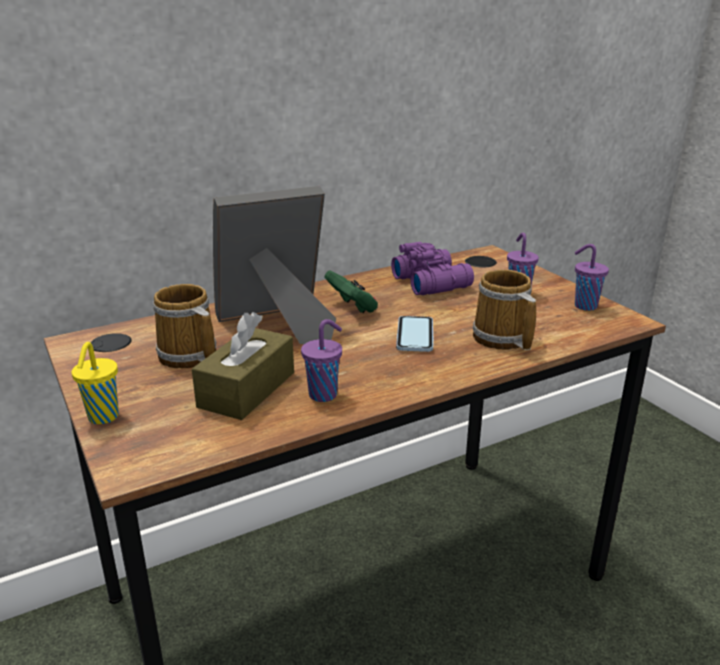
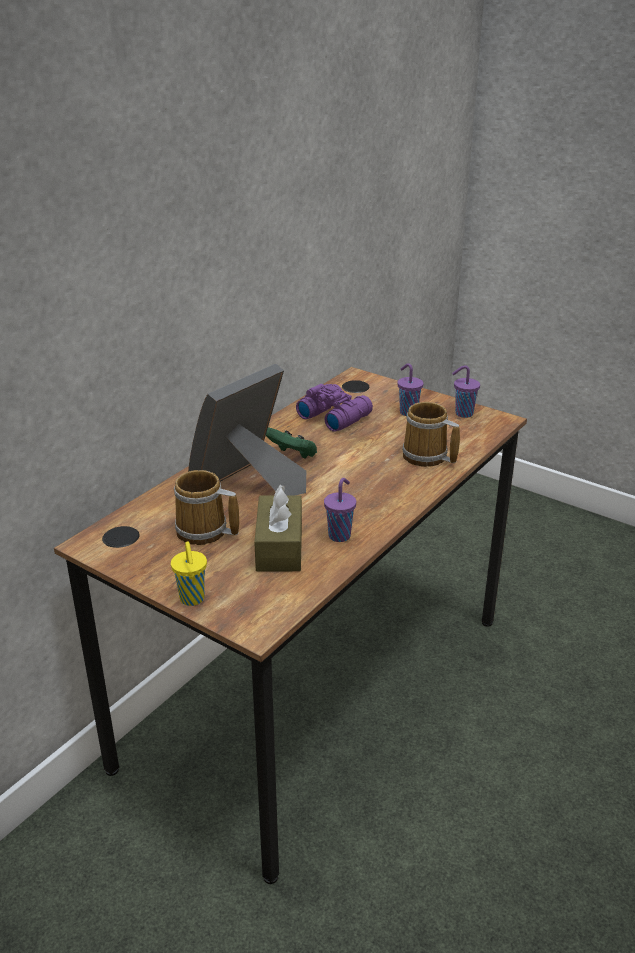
camera: 25 degrees left, 5 degrees up
phone [396,316,434,352] -> none

